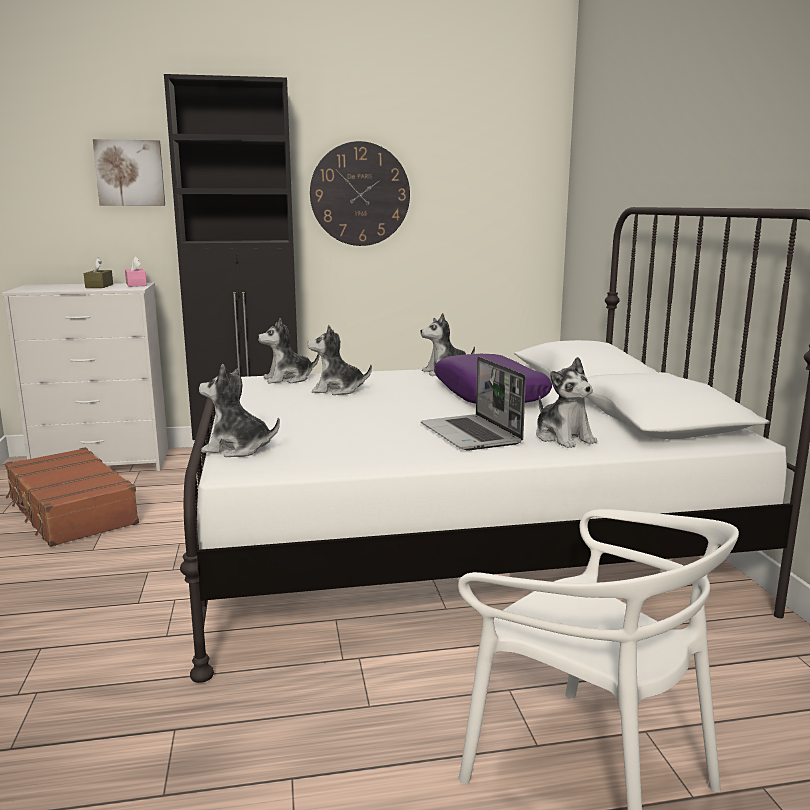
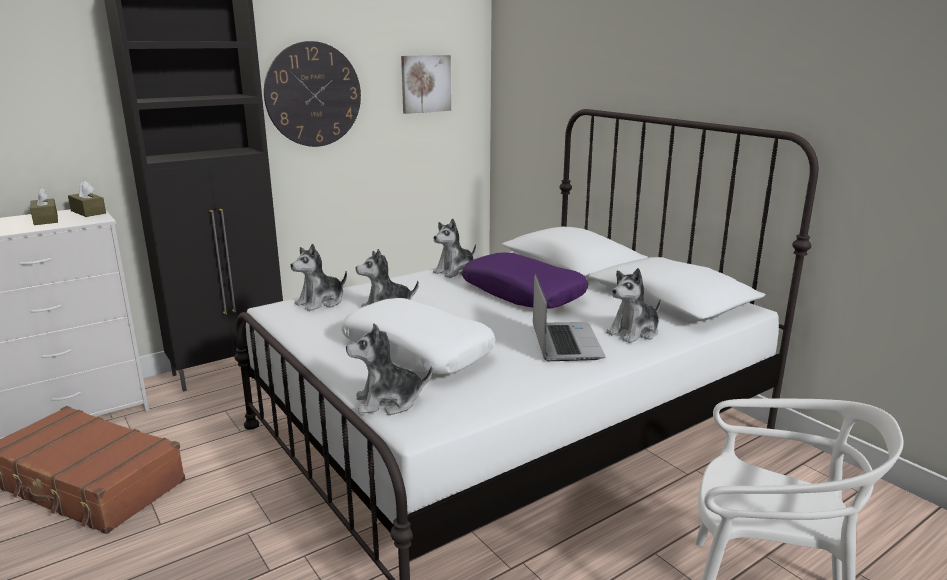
camera: 25 degrees left, 5 degrees up
picture [93,139,165,206] -> picture moved to [401,55,451,114]
pink tissue box [125,256,147,287] -> brown tissue box [68,181,106,217]
laptop [421,357,526,450] -> laptop turned 135 degrees counterclockwise [533,273,606,361]
plush toy [536,357,597,448] -> plush toy turned 105 degrees clockwise [606,268,661,343]
none -> white pillow [341,298,496,375]

